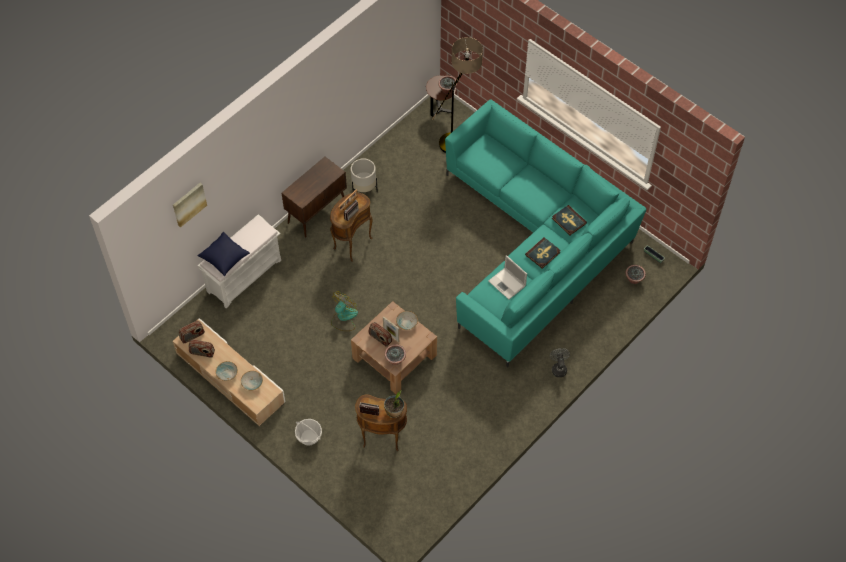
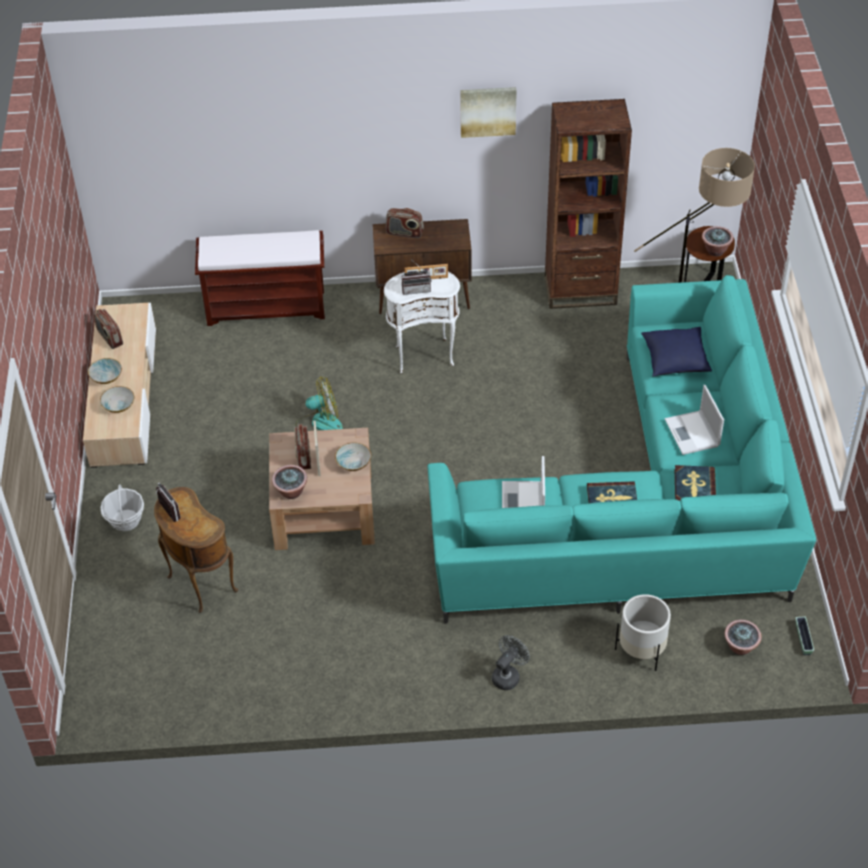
camera: 45 degrees right, 10 degrees down
picture [173,183,207,228] -> picture moved to [460,87,517,138]
radio [179,321,205,343] -> radio moved to [386,208,424,238]
blue pillow [197,232,250,276] -> blue pillow moved to [641,327,712,376]
white bench [198,214,281,309] -> brown bench [195,230,325,326]
brown side table [330,193,373,262] -> white side table [384,272,460,374]
white planter [351,158,377,192] -> white planter moved to [615,594,671,671]
potted plant [384,390,404,418] -> none
none -> brown bookcase [545,99,632,309]
none -> laptop [665,385,724,455]

